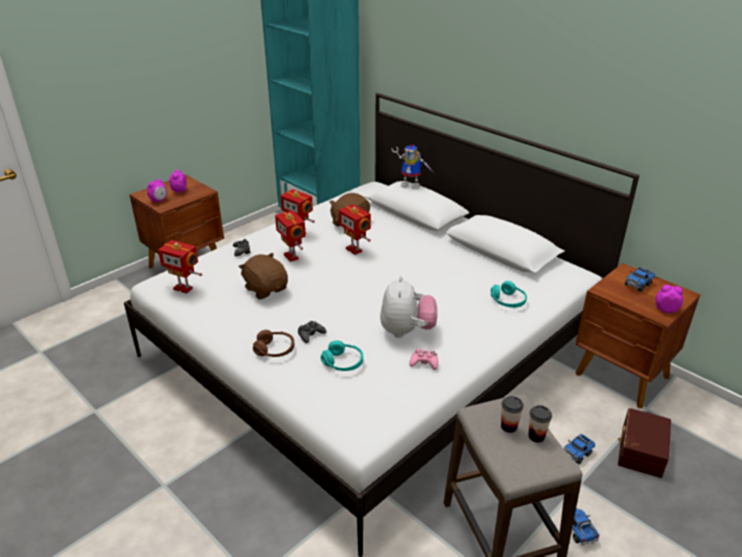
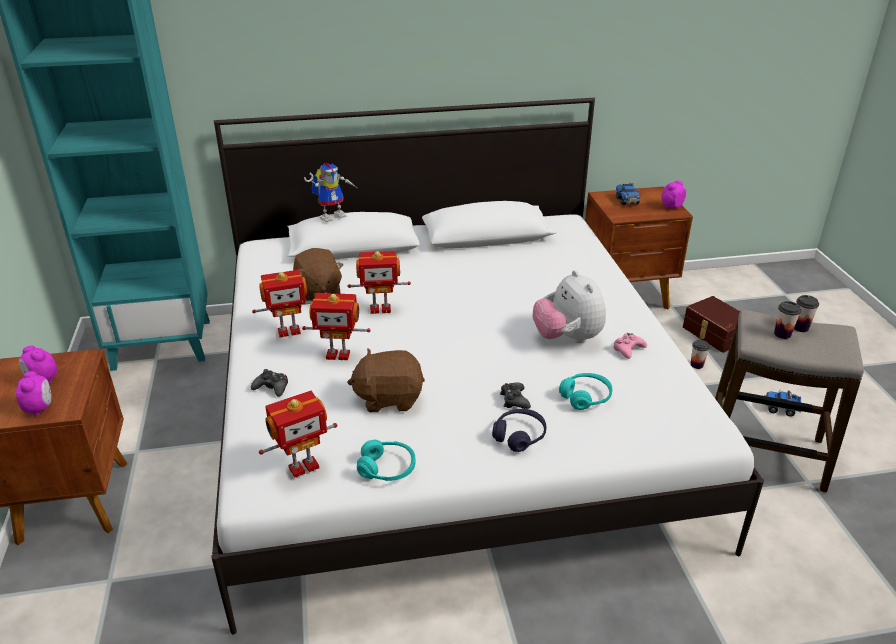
camera: 55 degrees left, 0 degrees up
brown headphones [253,330,294,357] -> purple headphones [492,409,547,452]
plush toy [380,276,437,338] -> plush toy turned 150 degrees counterclockwise [533,270,606,343]
turquoise headphones [491,281,527,308] -> turquoise headphones moved to [357,440,415,481]
toy truck [564,434,595,464] -> cup [691,340,710,369]

